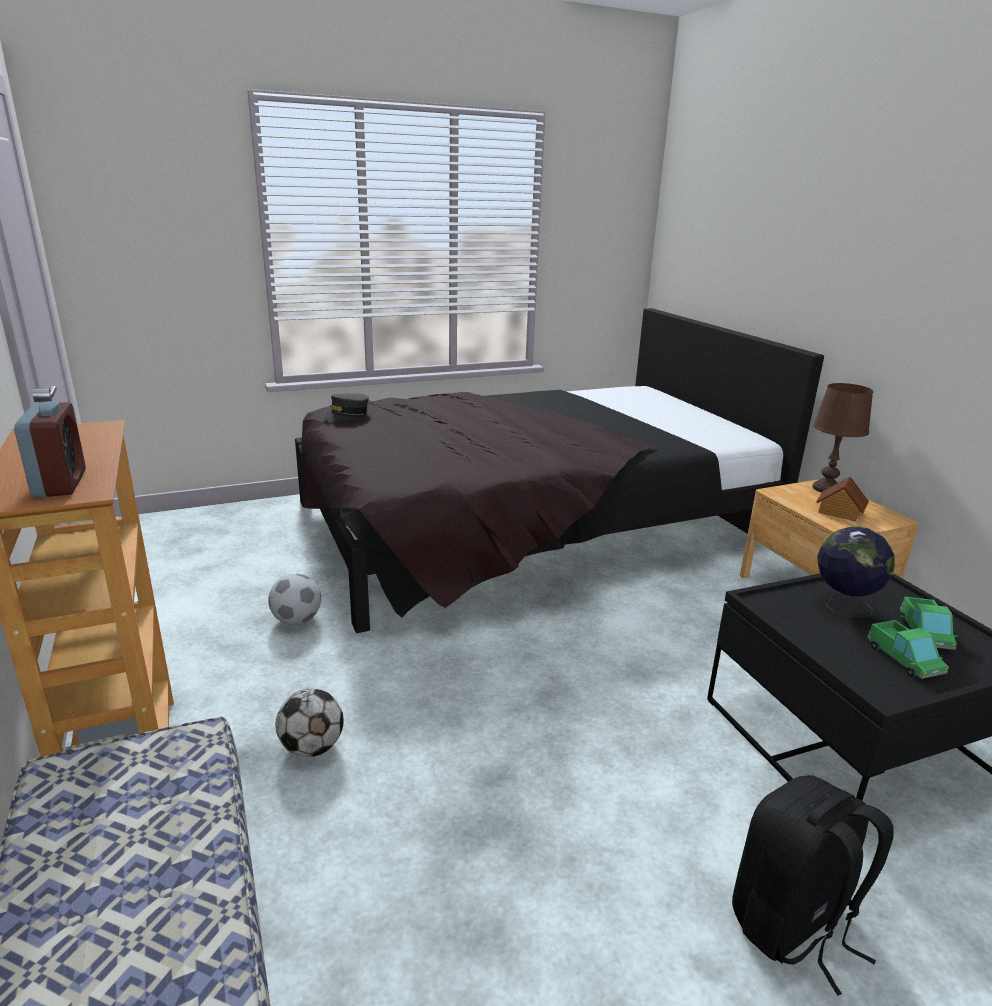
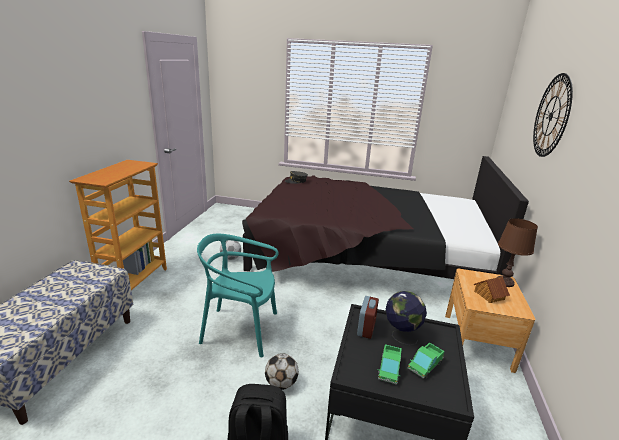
camera: 35 degrees right, 0 degrees up
alarm clock [14,401,86,498] -> alarm clock moved to [357,296,379,339]
football [276,689,344,757] -> football moved to [265,353,299,390]
none -> turquoise chair [197,234,278,357]
none -> wall clock [533,73,573,157]

